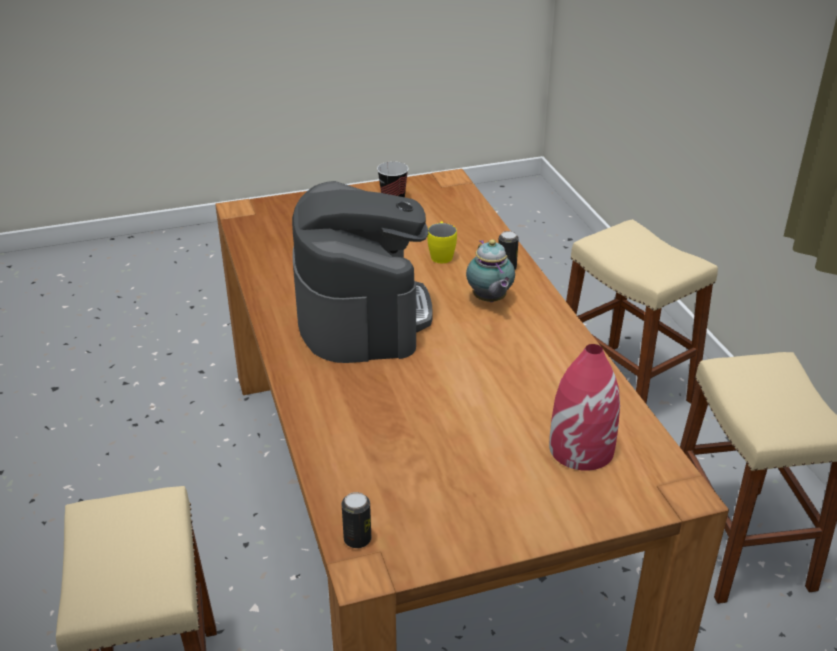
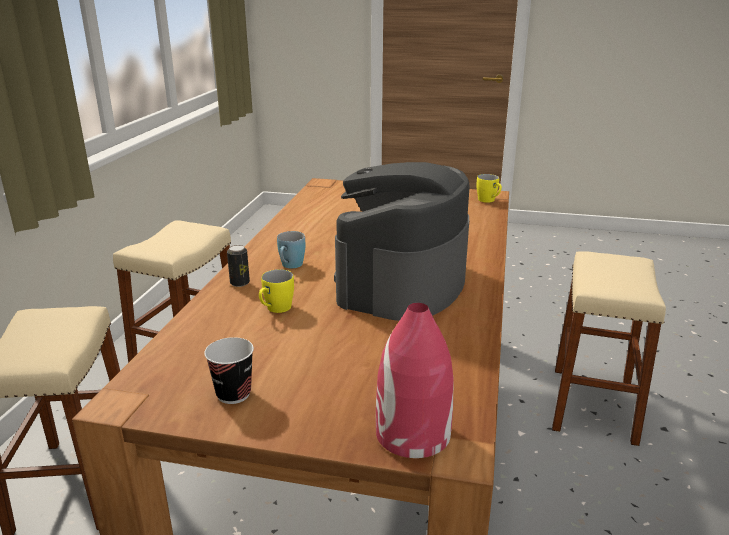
camera: 150 degrees left, 10 degrees down
can [342,492,371,548] -> yellow mug [477,174,502,203]
teapot [466,239,515,302] -> blue mug [277,231,305,268]
red vase [549,344,620,471] -> red vase moved to [376,303,454,458]

